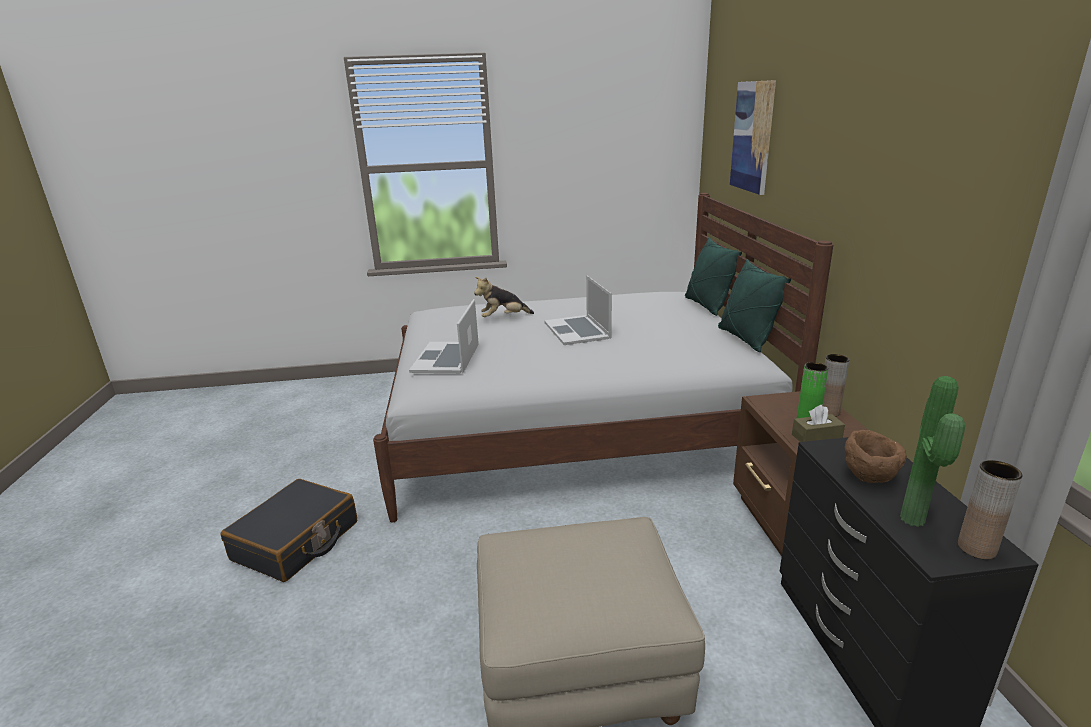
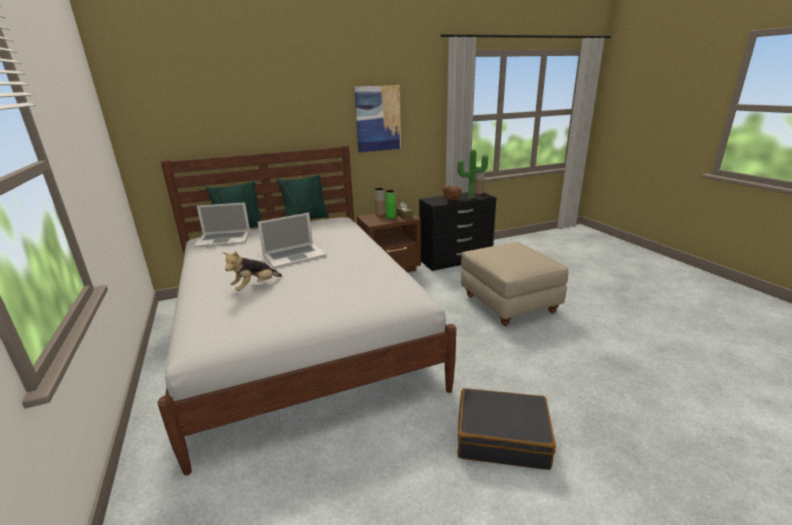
camera: 105 degrees left, 0 degrees up
laptop [409,299,479,373] -> laptop moved to [194,202,250,247]
plush toy [474,277,534,317] -> plush toy turned 75 degrees clockwise [222,251,282,291]
picture [730,80,776,195] -> picture moved to [354,85,401,152]

